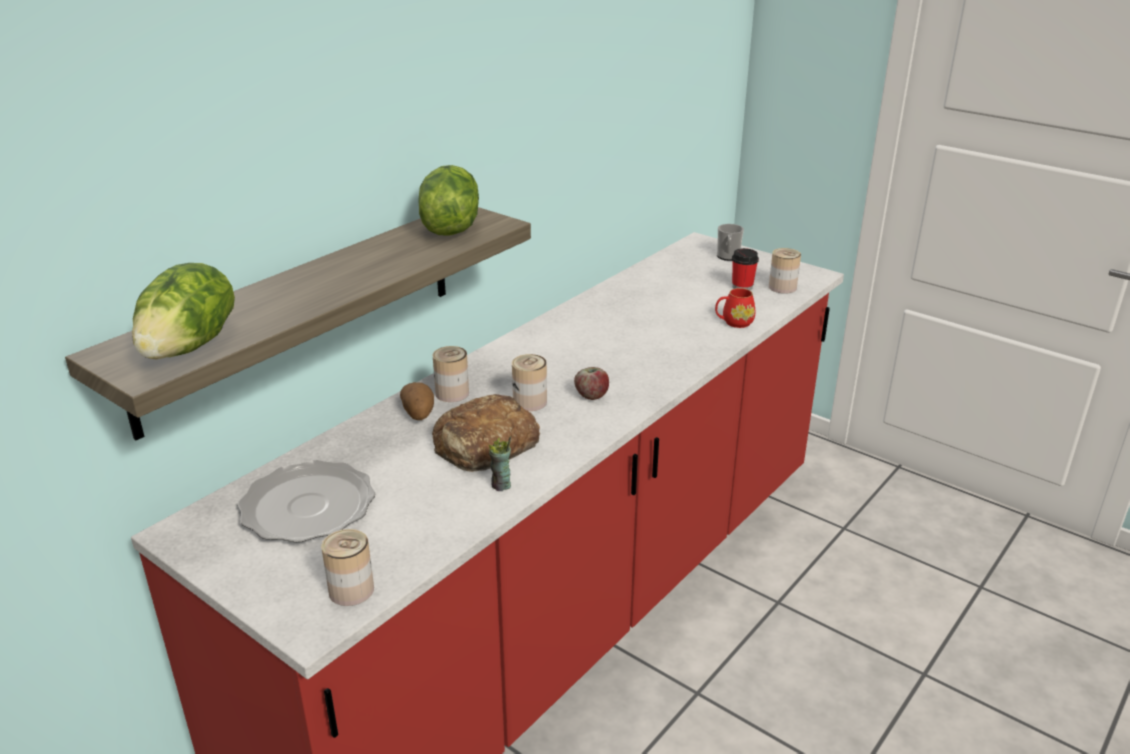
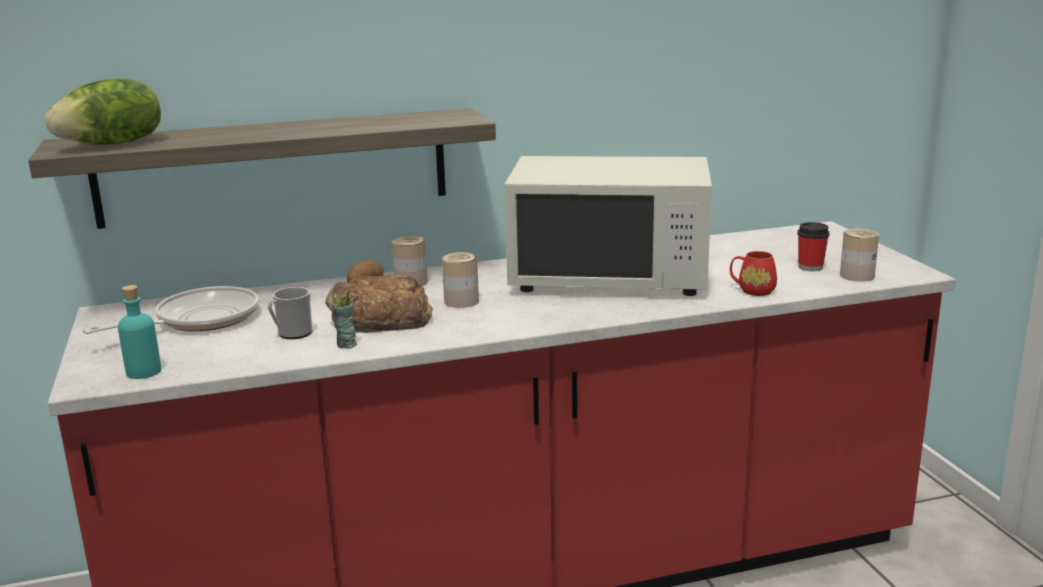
camera: 35 degrees right, 10 degrees down
plate [238,460,375,543] -> frying pan [83,286,259,334]
can [321,529,374,606] -> turquoise bottle [118,285,161,379]
lettuce [419,165,479,236] -> none
apple [574,367,609,400] -> none
mug [717,224,744,261] -> mug moved to [268,287,312,339]
none -> white microwave [504,156,712,296]

